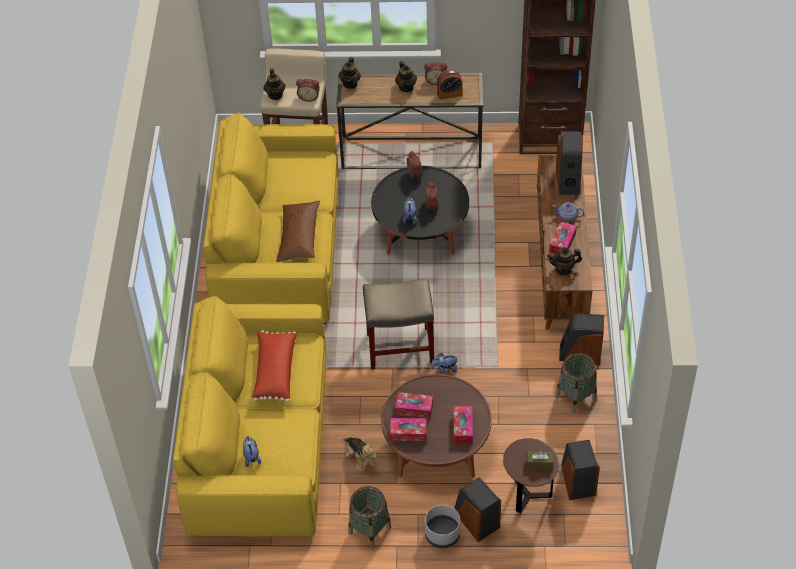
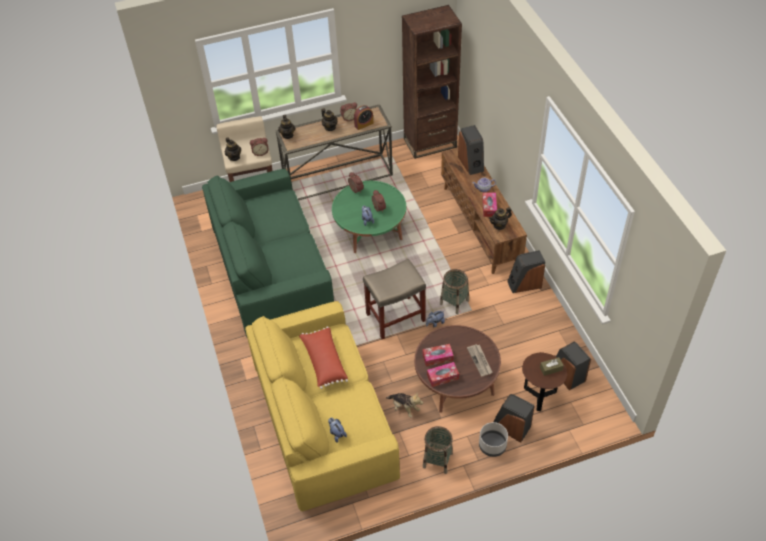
camera: 20 degrees left, 0 degrees up
yellow sofa [203,113,339,324] -> green sofa [202,169,334,337]
brown pillow [276,200,320,262] -> none
black coffee table [371,166,469,255] -> green coffee table [332,181,406,253]
tissue box [453,406,473,443] -> newspaper [467,344,493,377]
basket [556,353,597,413] -> basket moved to [440,269,469,314]

